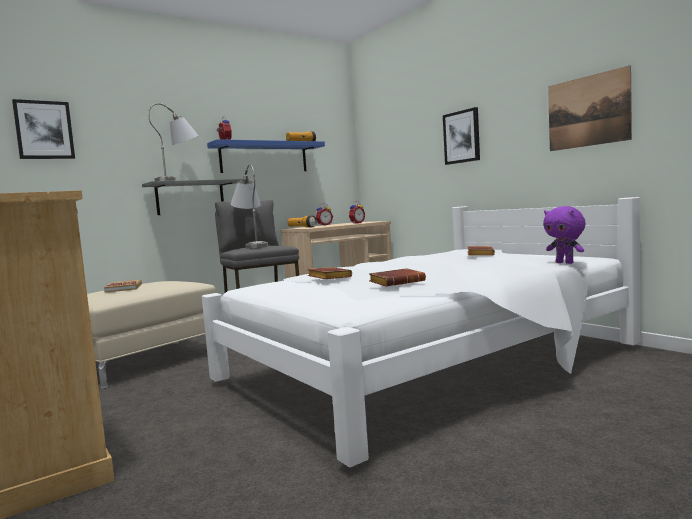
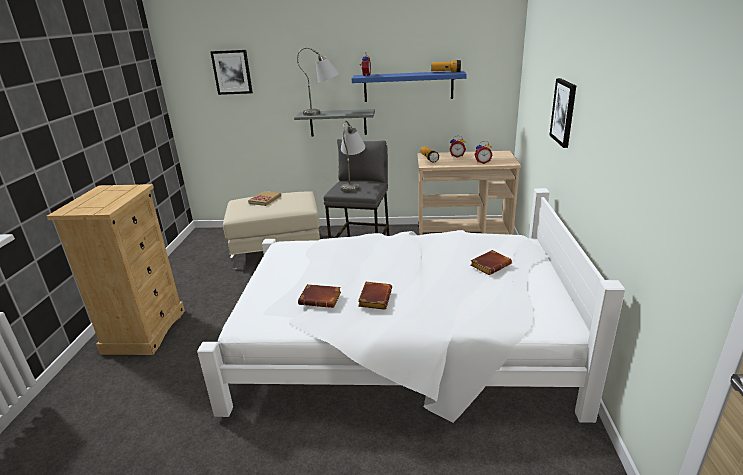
camera: 40 degrees right, 20 degrees up
brown book [308,267,352,279] -> brown book moved to [358,282,392,310]
purple plush toy [543,206,586,264] -> none
picture [548,65,632,151] -> none

